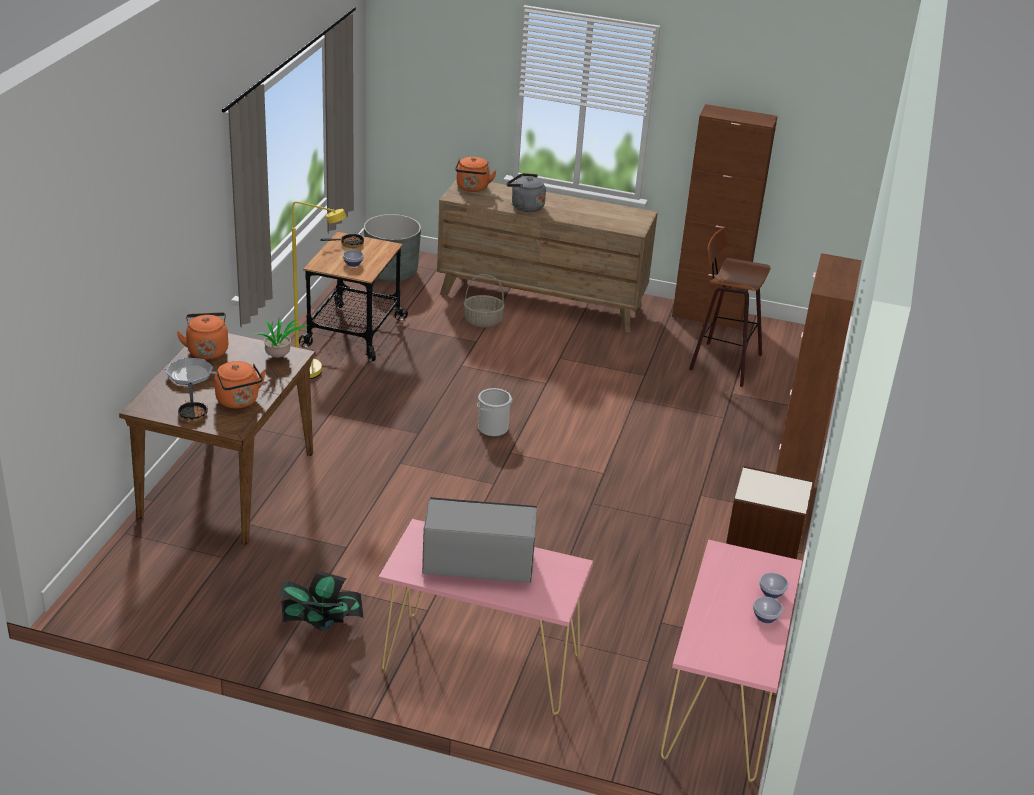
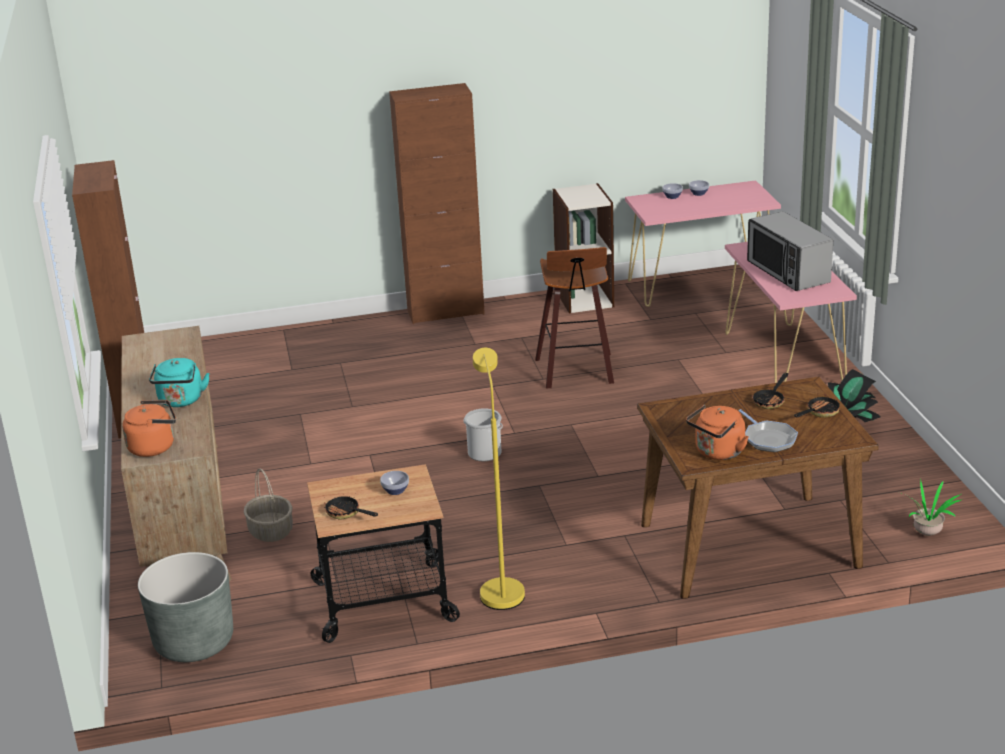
camera: 115 degrees left, 5 degrees down
orange kettle [214,361,266,408] -> frying pan [752,373,788,409]
potted plant [260,319,308,358] -> potted plant moved to [904,479,961,536]
grey kettle [507,173,546,212] -> turquoise kettle [149,358,210,407]
stool [689,228,771,387] -> stool moved to [535,247,614,389]

